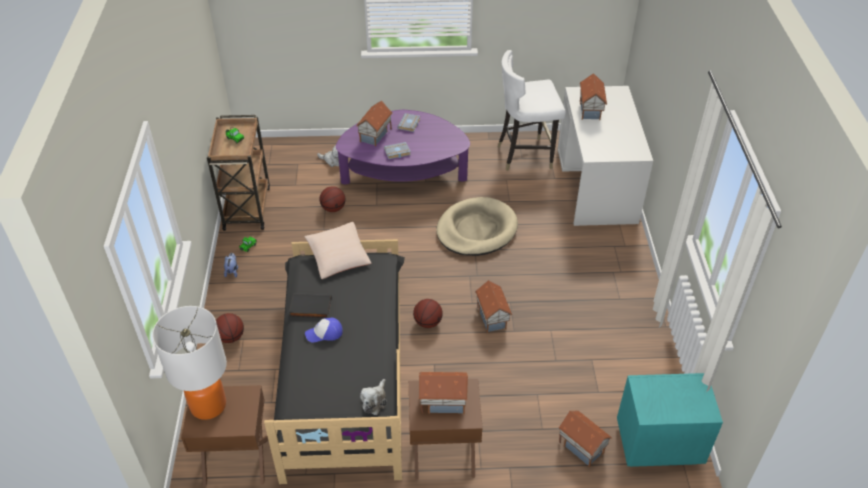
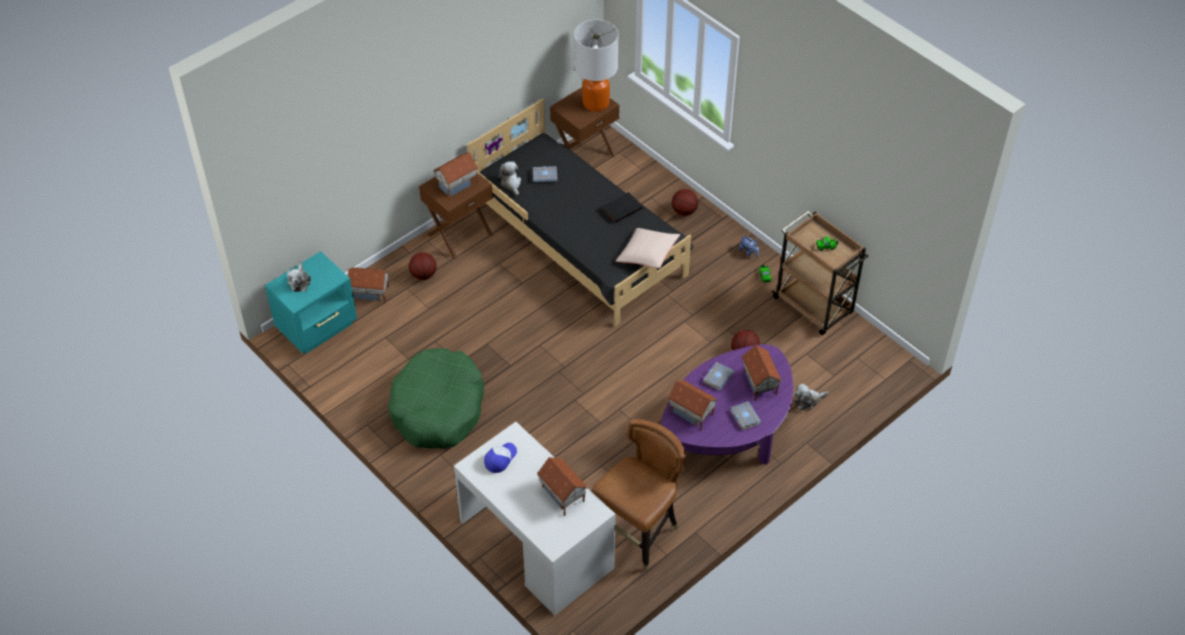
camera: 140 degrees right, 5 degrees up
cap [305,318,343,342] -> cap moved to [484,443,517,473]
basketball [413,299,443,328] -> basketball moved to [409,252,437,280]
beige dog bed [436,197,518,256] -> none
toy house [475,280,512,333] -> toy house moved to [668,380,718,431]
white chair [498,50,566,171] -> brown chair [591,419,686,571]
none -> plush toy [287,263,311,292]
none -> green dog bed [388,348,484,449]
none -> grey book [533,166,558,183]

